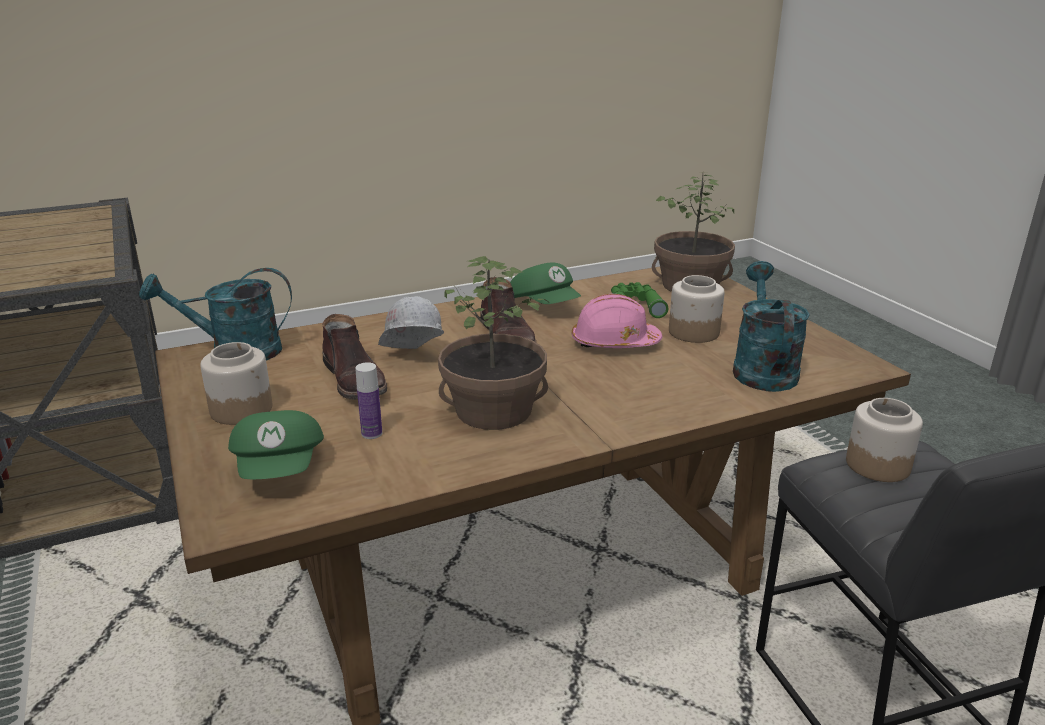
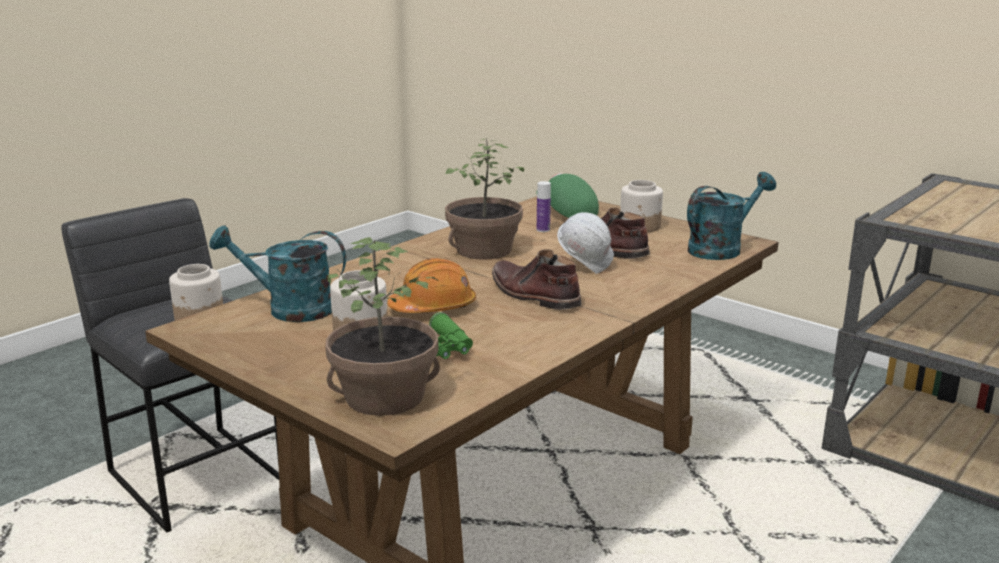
camera: 155 degrees right, 5 degrees down
green cap [510,263,581,304] -> none
pink hard hat [572,294,662,348] -> orange hard hat [387,258,476,313]
turquoise watering can [733,261,810,392] -> turquoise watering can turned 120 degrees clockwise [209,225,346,322]

